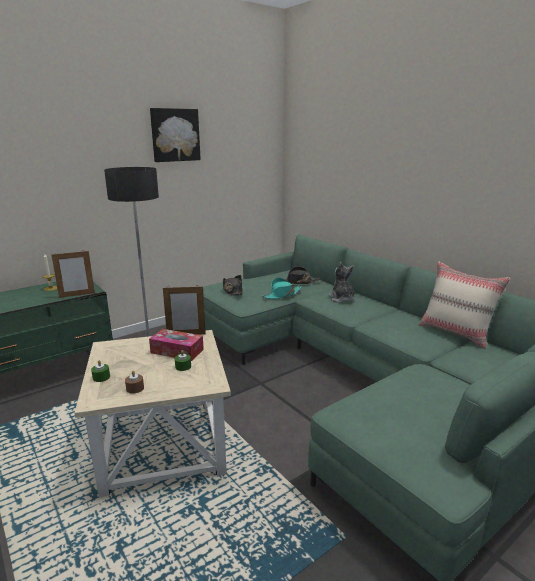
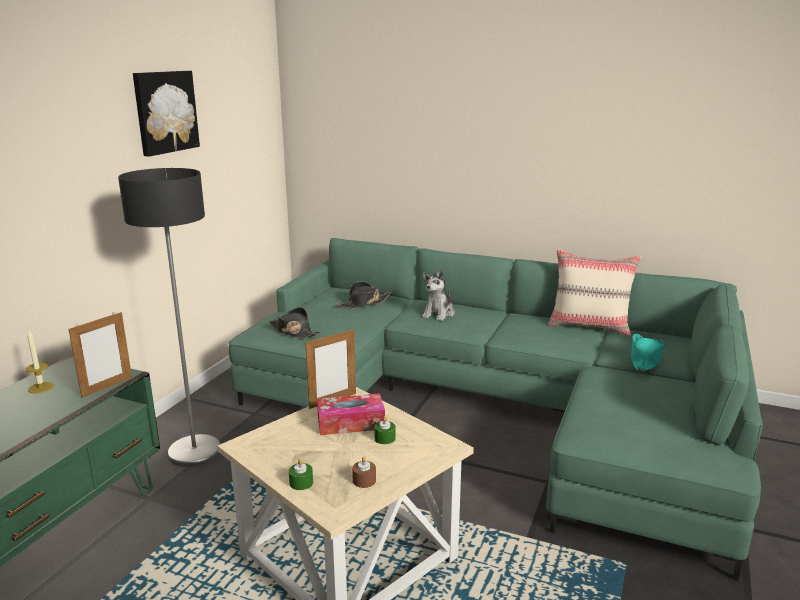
camera: 30 degrees left, 0 degrees up
turquoise hat [261,278,302,299] -> turquoise hat moved to [631,334,664,371]
plush toy [329,262,355,303] -> plush toy turned 105 degrees counterclockwise [422,269,455,321]

